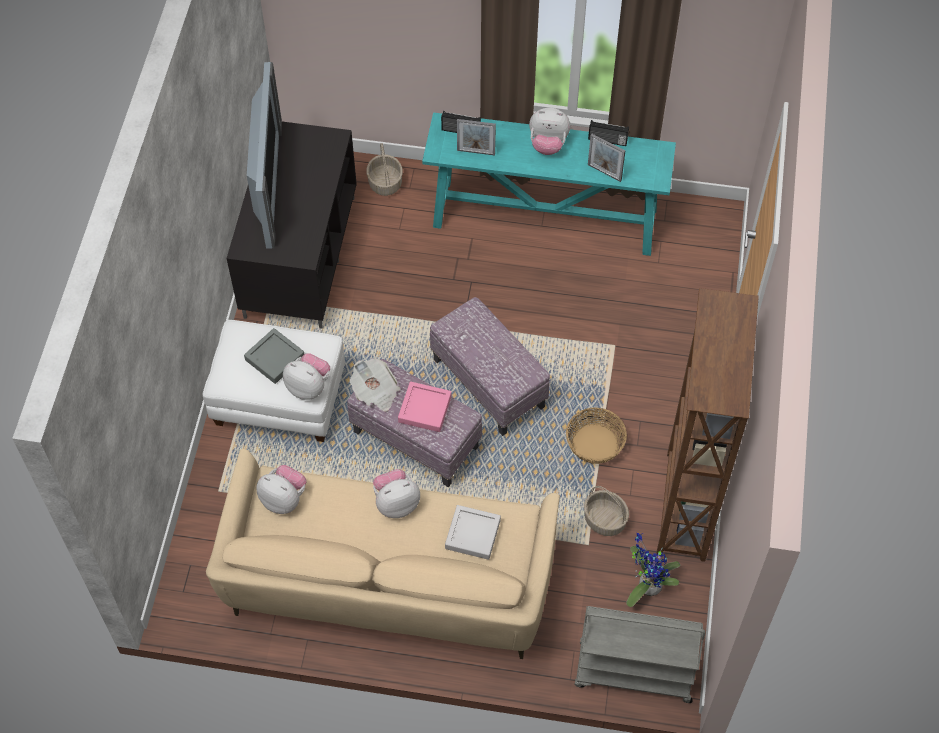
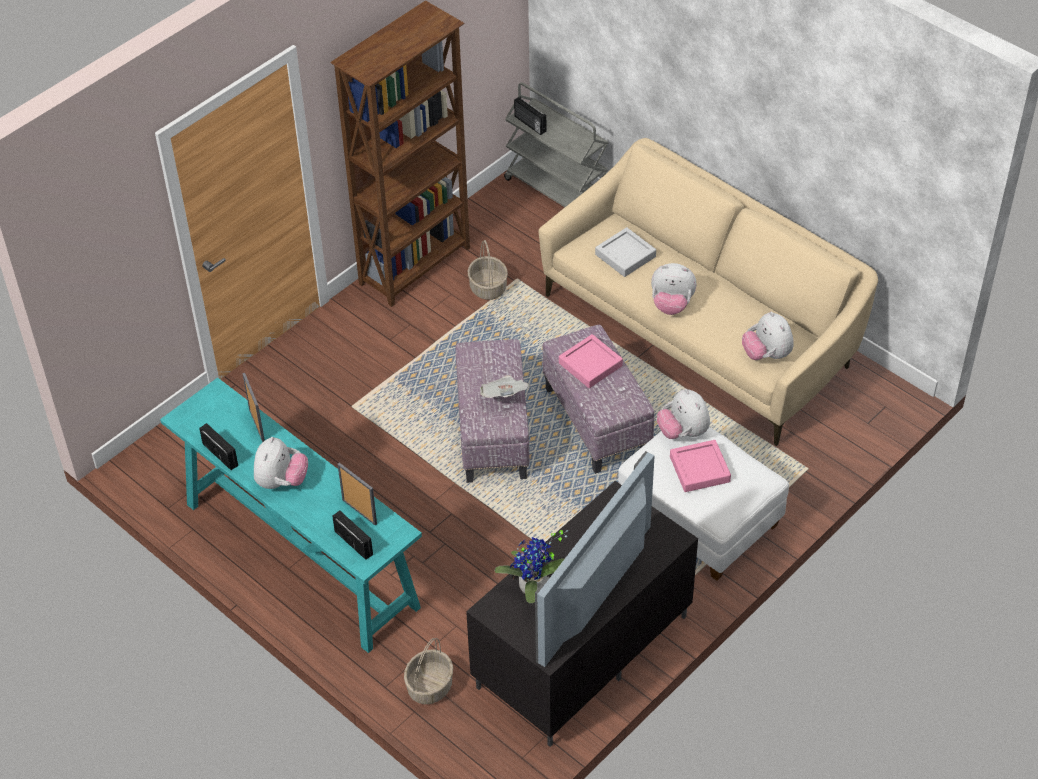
camera: 145 degrees left, 10 degrees down
grey tray [244,328,304,384] -> pink tray [670,440,731,492]
newspaper [350,358,400,412] -> newspaper moved to [480,375,529,398]
plush toy [529,108,570,155] -> plush toy turned 60 degrees clockwise [254,437,308,489]
basket [566,407,627,464] -> none
potted plant [626,533,680,607] -> potted plant moved to [494,530,568,603]
none -> radio [514,97,546,135]

